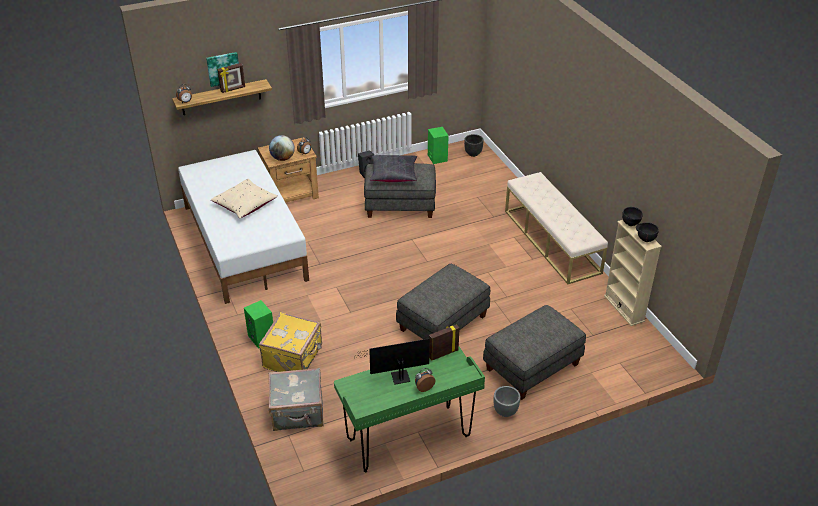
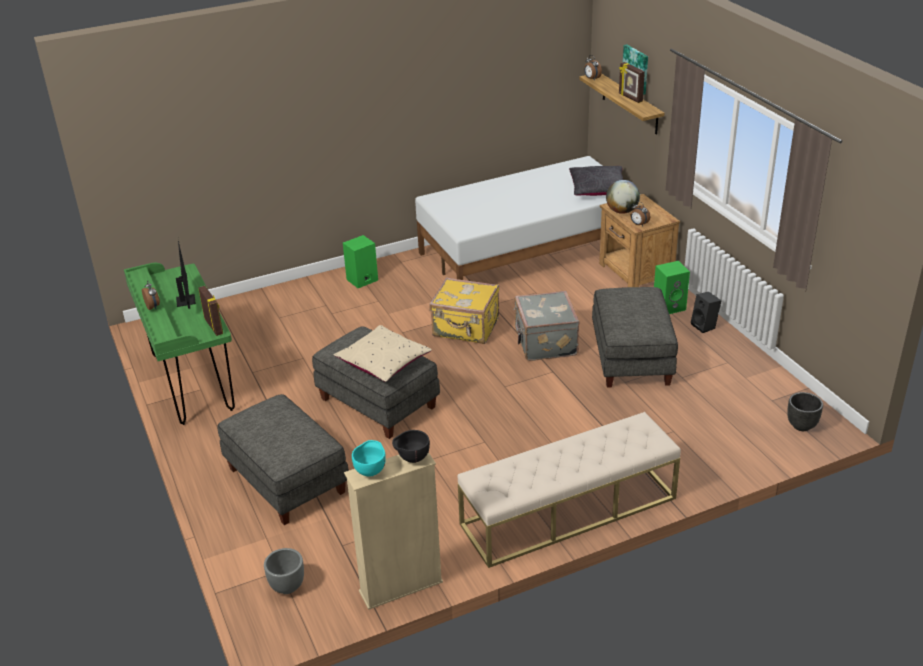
camera: 90 degrees right, 5 degrees down
beige pillow [211,179,278,218] -> beige pillow moved to [334,325,432,382]
yellow suitcase [259,312,322,372] -> yellow suitcase moved to [430,277,499,344]
grey suitcase [269,368,324,431] -> grey suitcase moved to [514,291,579,361]
black pillow [370,155,417,182] -> black pillow moved to [569,166,623,196]
green speaker [428,127,449,164] -> green speaker moved to [654,261,690,314]
grey planter [494,386,520,417] -> grey planter moved to [264,548,304,594]
black bowl [636,222,659,242] -> turquoise bowl [352,440,386,477]

